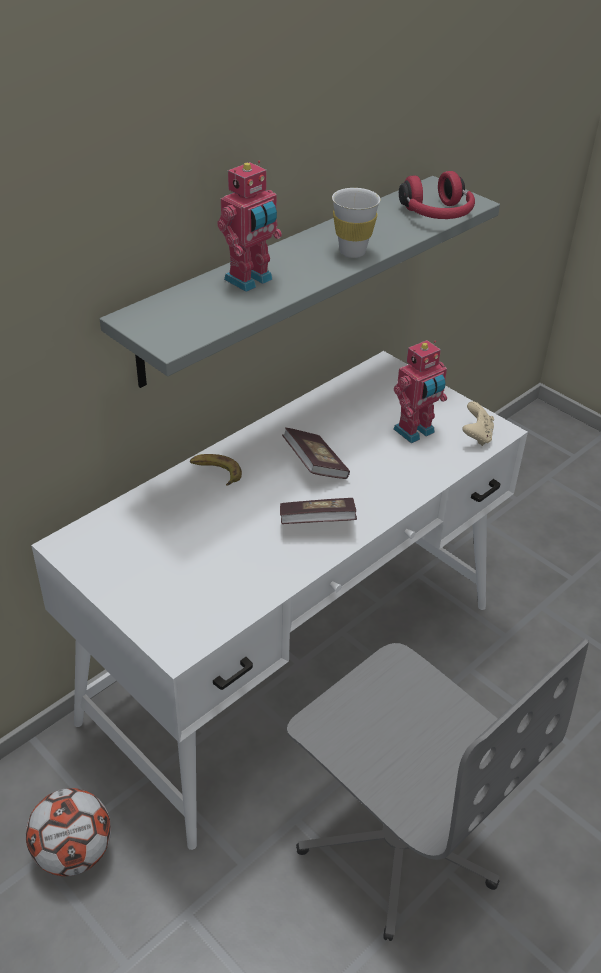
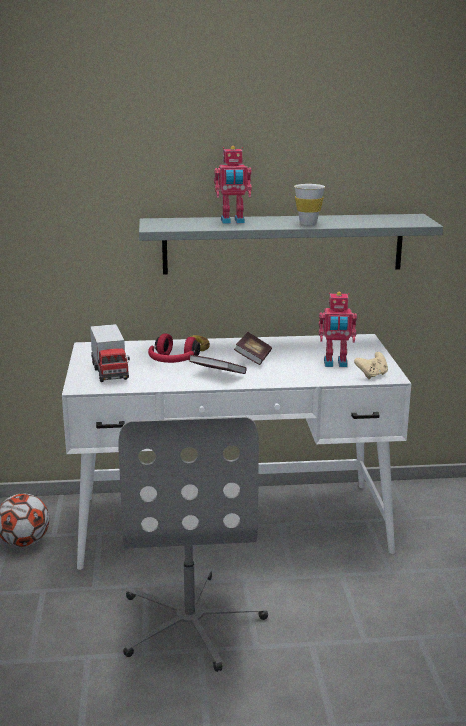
camera: 40 degrees right, 20 degrees down
red headphones [399,171,475,219] -> red headphones moved to [148,334,200,363]
none -> toy truck [90,324,130,382]

